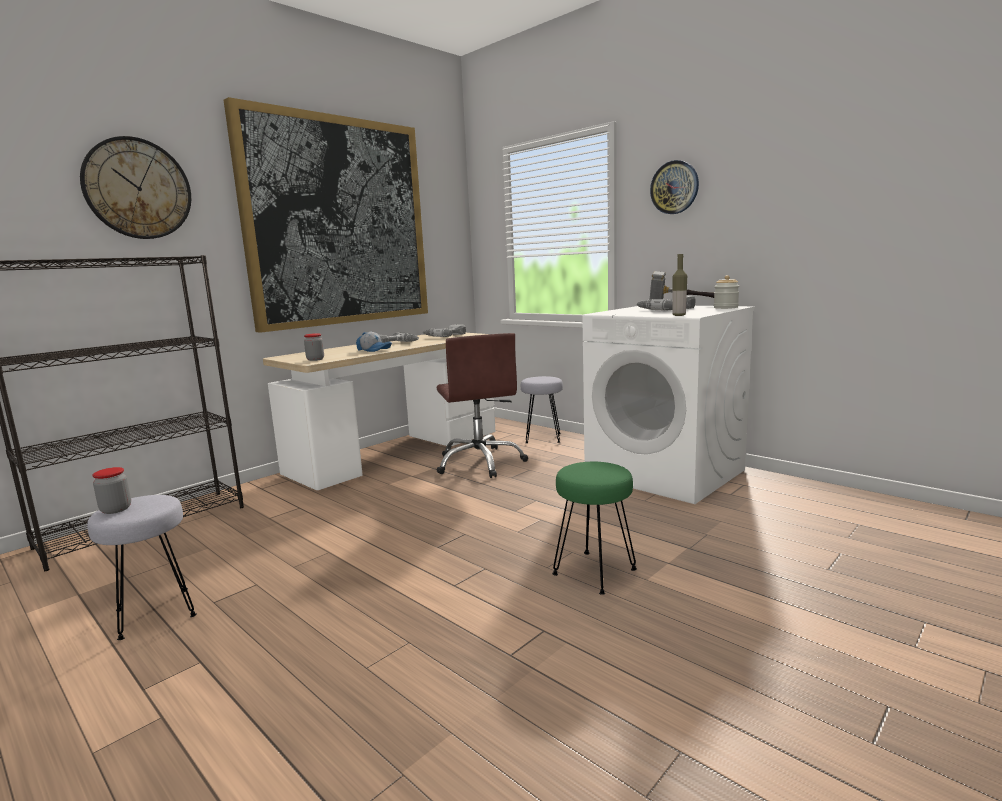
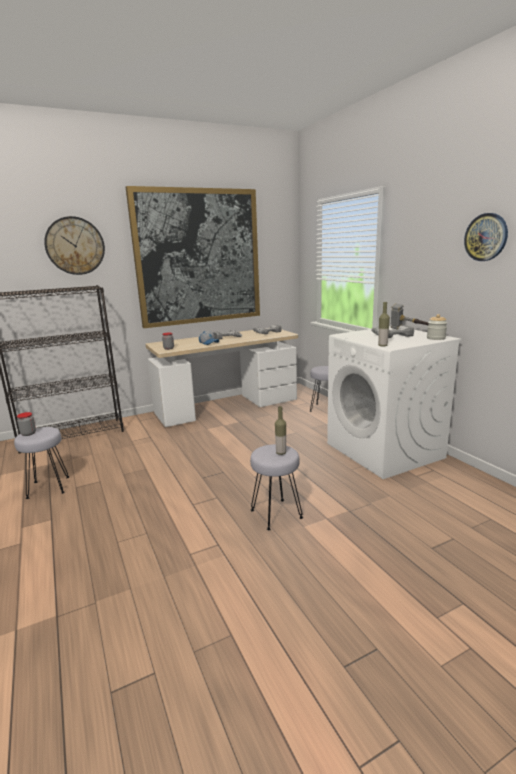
camera: 20 degrees right, 5 degrees up
brown office chair [436,333,528,478] -> none
green stool [552,462,637,595] -> grey stool [250,444,303,530]
wall clock [650,160,699,214] -> wall clock moved to [464,213,508,261]
none -> bottle [275,406,286,455]

